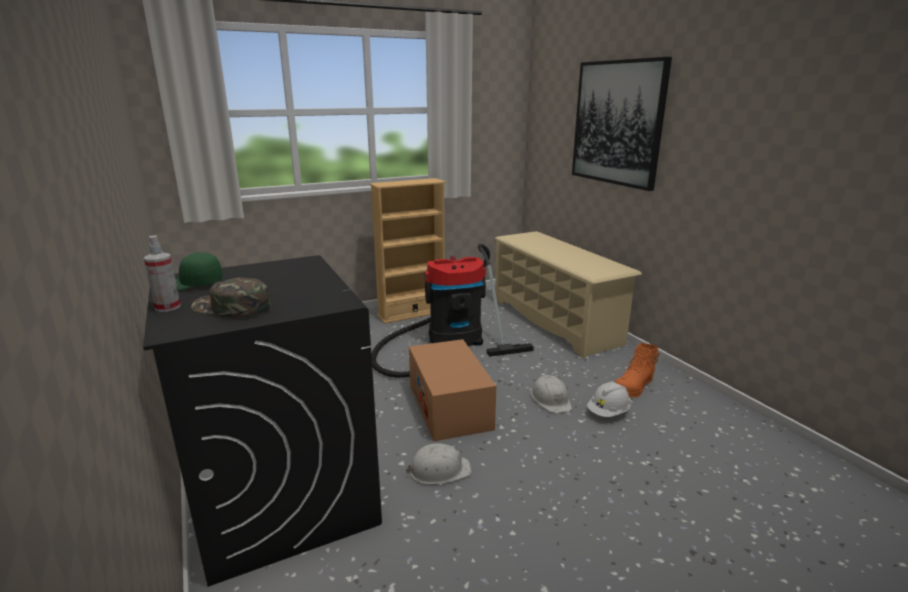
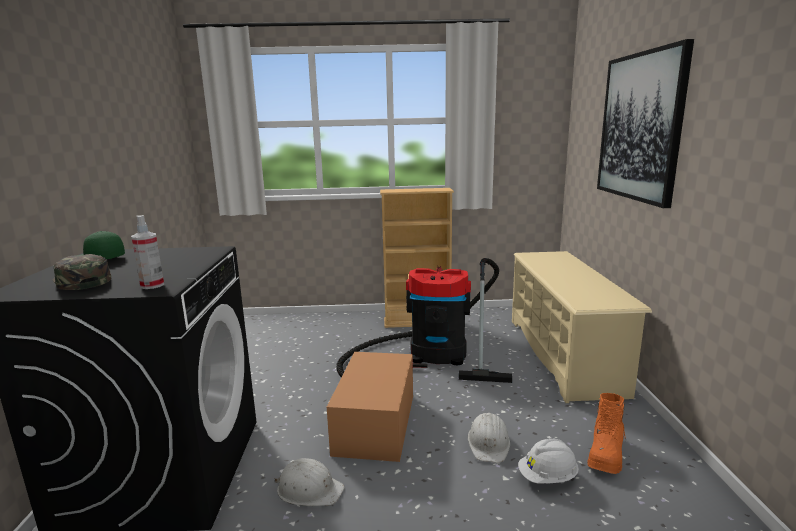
camera: 25 degrees right, 5 degrees down
spray bottle [144,235,181,312] -> spray bottle moved to [131,215,164,289]
orange boot [615,343,660,398] -> orange boot turned 45 degrees counterclockwise [587,393,626,474]

